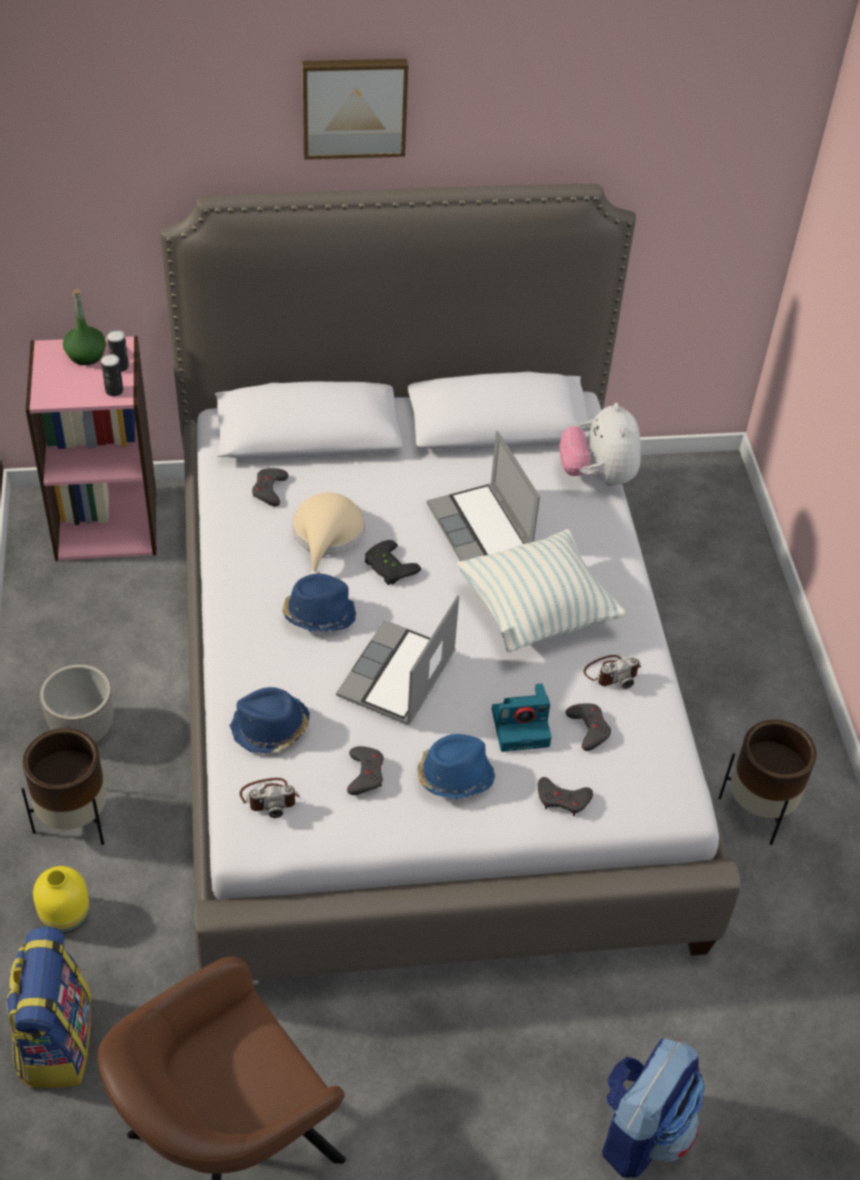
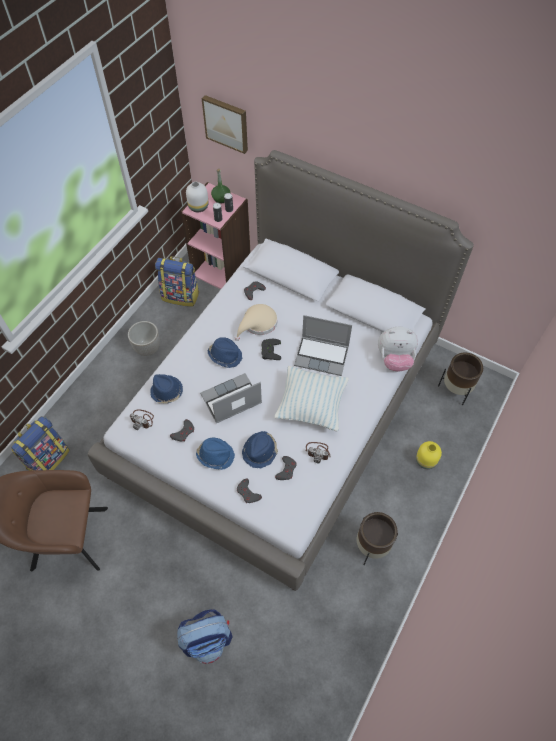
camera: 40 degrees right, 10 degrees up
brown planter [21,728,107,845] -> brown planter moved to [438,352,483,405]
yellow vase [33,866,90,934] -> yellow vase moved to [416,441,442,469]
picture [302,59,408,160] -> picture moved to [202,95,248,154]
laptop [427,431,540,561] -> laptop turned 90 degrees counterclockwise [294,315,352,376]
camera [492,684,552,752] -> blue hat [242,431,278,468]
plush toy [559,403,641,486] -> plush toy turned 120 degrees counterclockwise [378,327,418,372]
none -> backpack [155,256,200,307]
none -> white vase [186,182,209,212]

